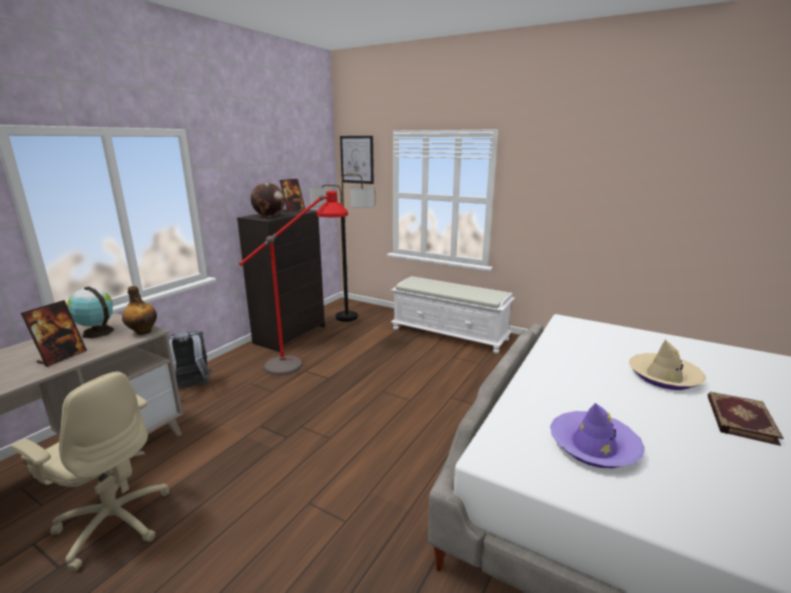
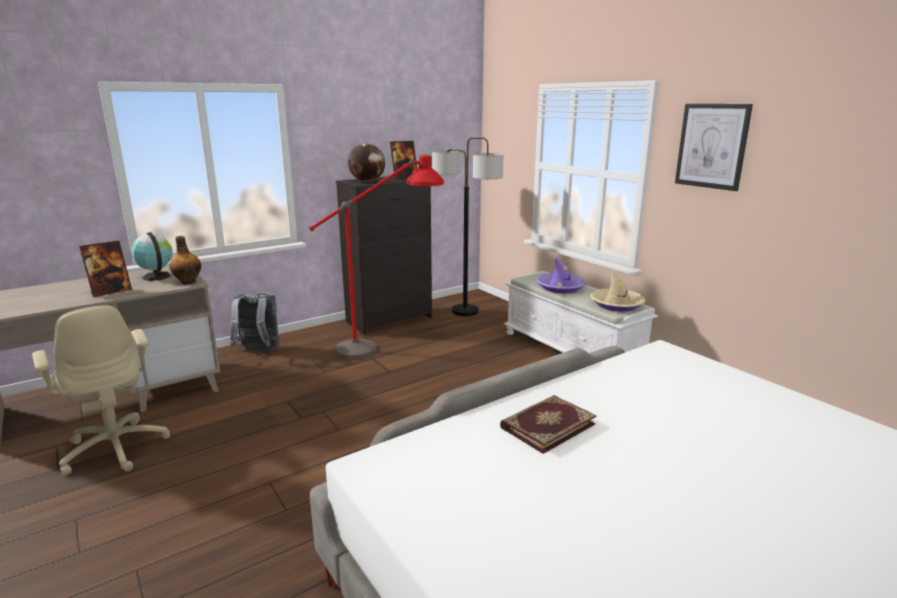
camera: 25 degrees right, 0 degrees up
picture [340,136,374,184] -> picture moved to [675,104,753,191]
purple hat [550,403,645,468] -> purple hat moved to [536,258,586,293]
beige hat [629,340,706,390] -> beige hat moved to [590,272,646,312]
book [708,392,784,446] -> book moved to [500,395,596,454]

